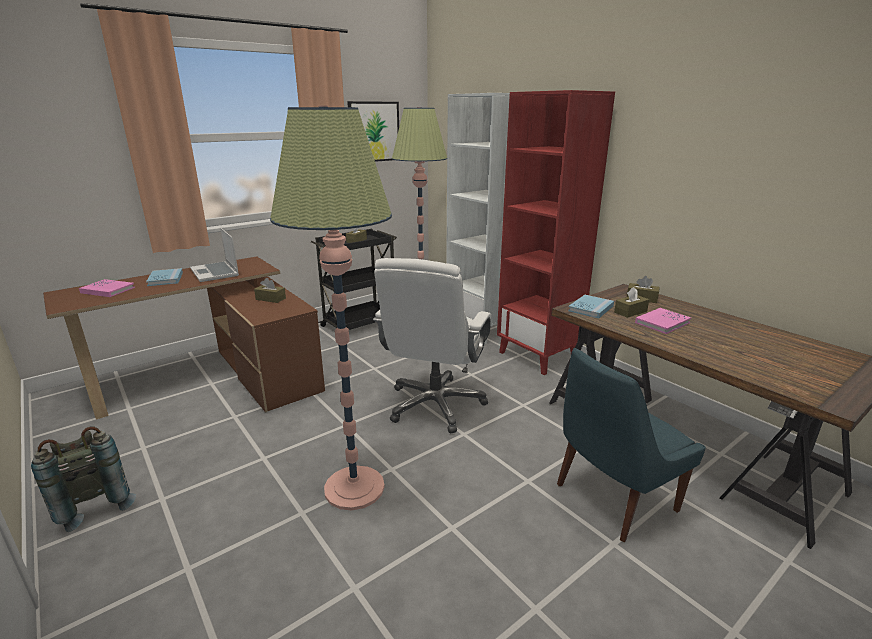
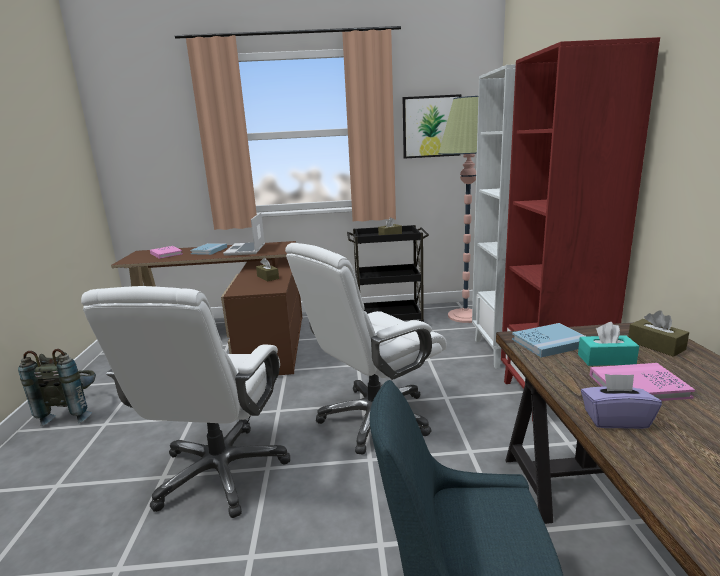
camera: 35 degrees right, 5 degrees down
floor lamp [270,106,392,511] -> white office chair [81,286,290,518]
brown tissue box [614,287,649,318] -> turquoise tissue box [578,322,639,366]
none -> purple tissue box [581,374,662,429]

